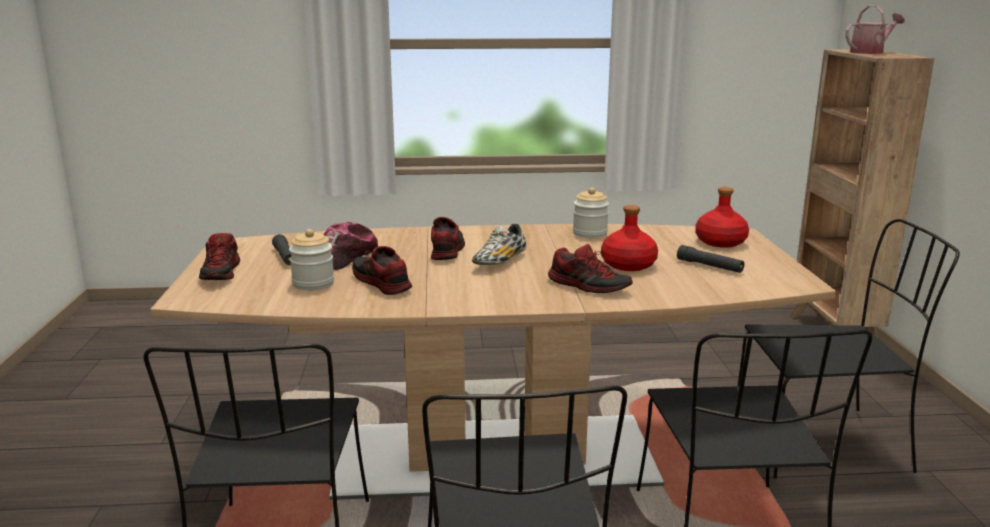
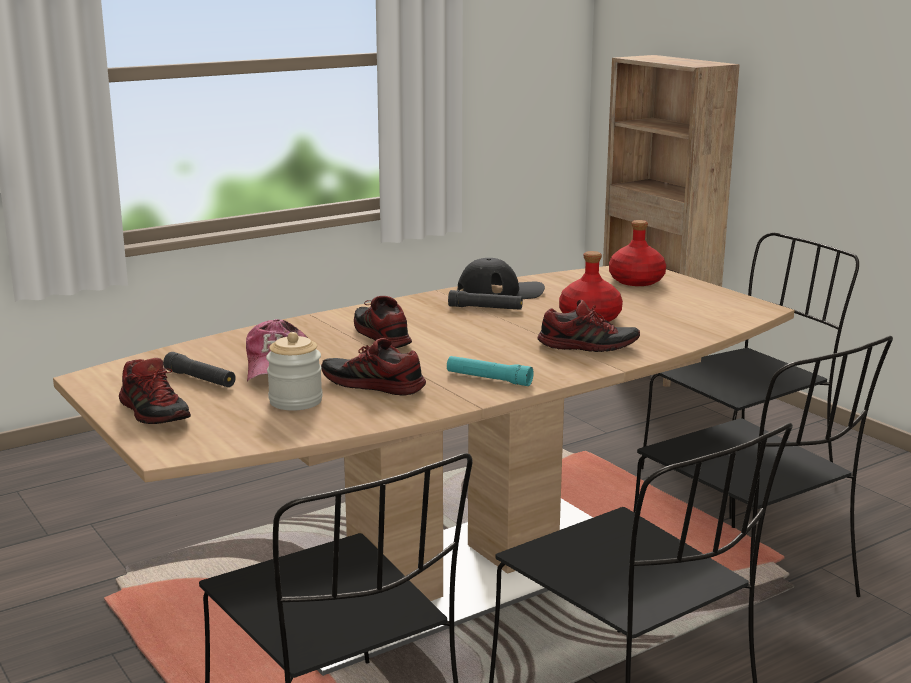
camera: 30 degrees left, 0 degrees up
shoe [472,224,526,265] -> none
jar [573,187,609,238] -> black cap [457,258,545,299]
black flashlight [677,245,745,273] -> black flashlight moved to [448,290,523,310]
watering can [845,5,905,54] -> none
none -> turquoise flashlight [447,356,534,386]

